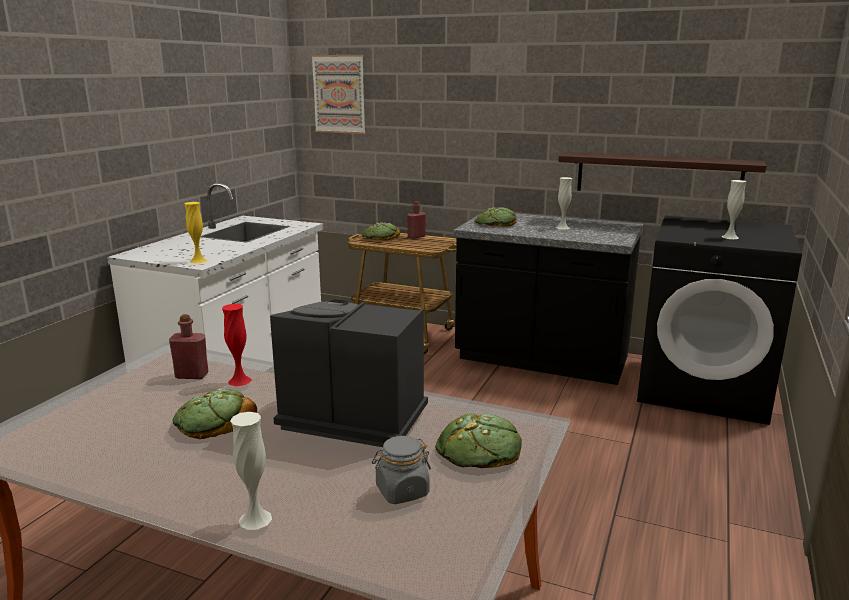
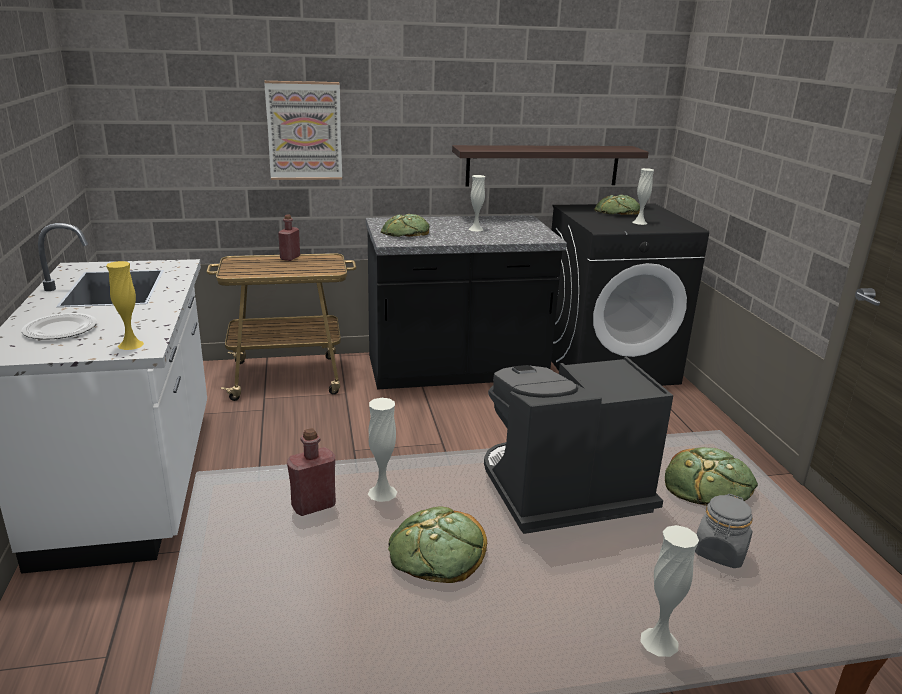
camera: 35 degrees left, 5 degrees up
red vase [222,304,251,386] -> white vase [368,398,397,502]
picture [311,55,366,134] -> picture moved to [264,81,342,180]
bread [362,222,400,240] -> bread moved to [594,195,640,215]
none -> plate [21,313,97,340]

